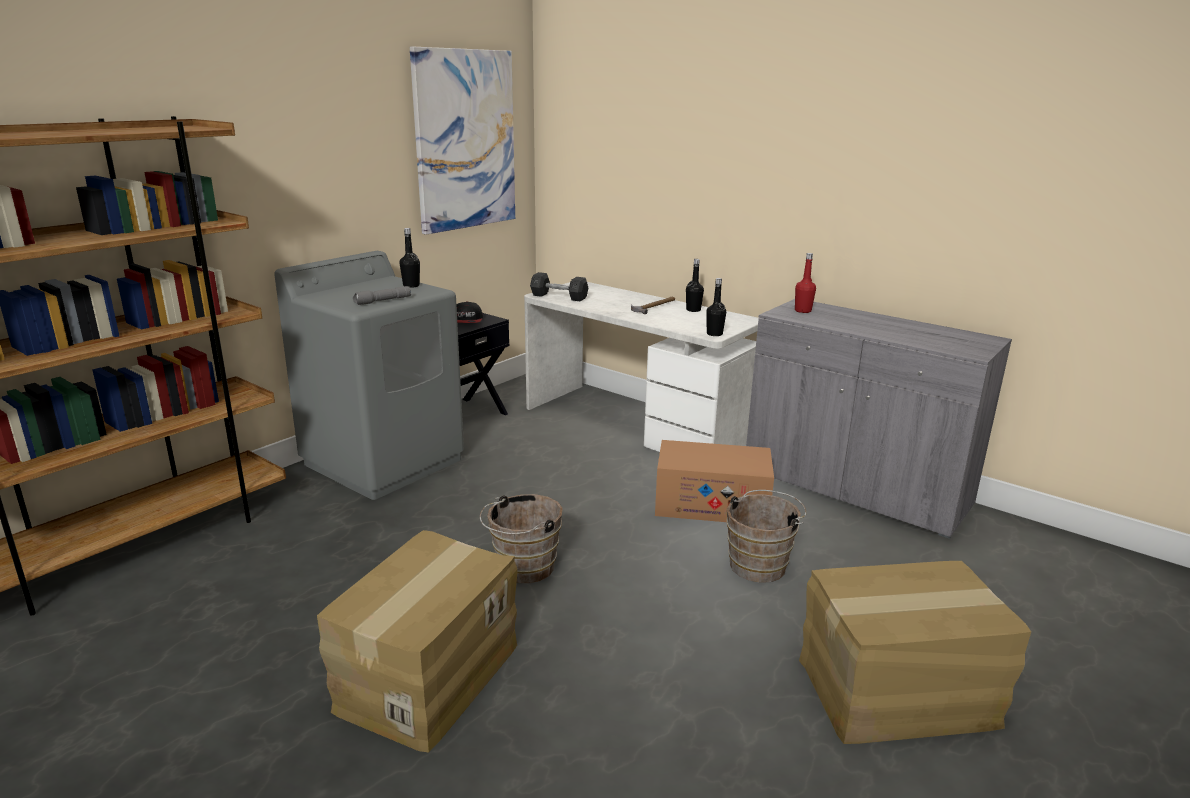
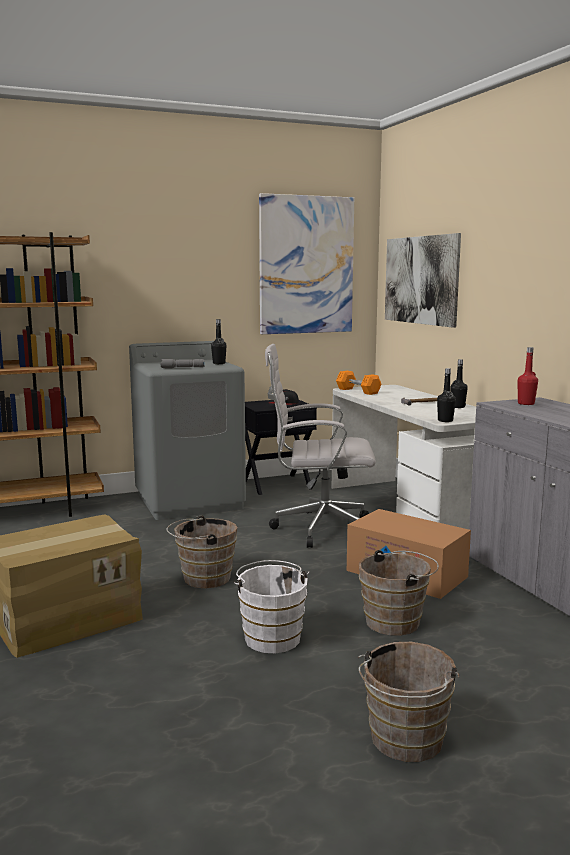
camera: 30 degrees right, 10 degrees down
grey dumbbell [530,272,588,301] -> orange dumbbell [336,371,382,395]
cardboard box [799,561,1031,744] -> brown bucket [358,642,460,762]
none -> white bucket [234,560,309,653]
none -> white office chair [265,344,376,548]
none -> picture [385,233,461,328]

